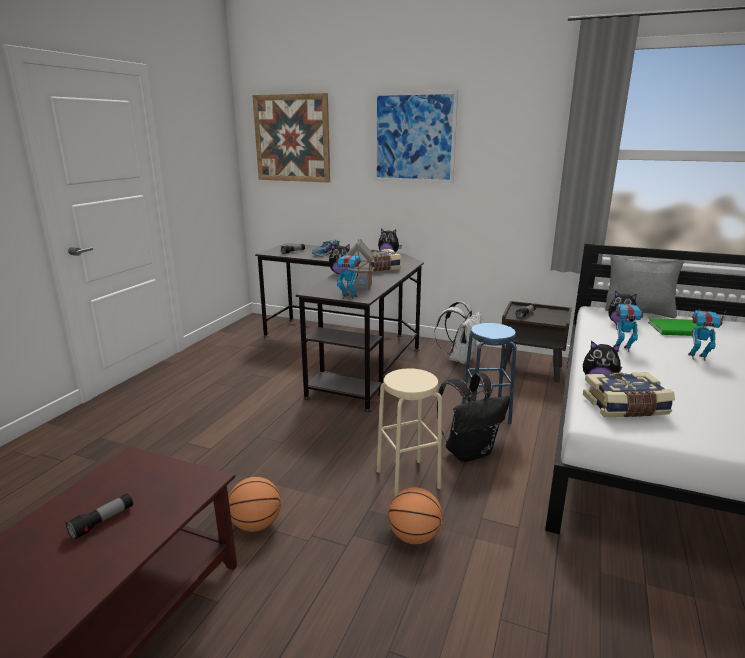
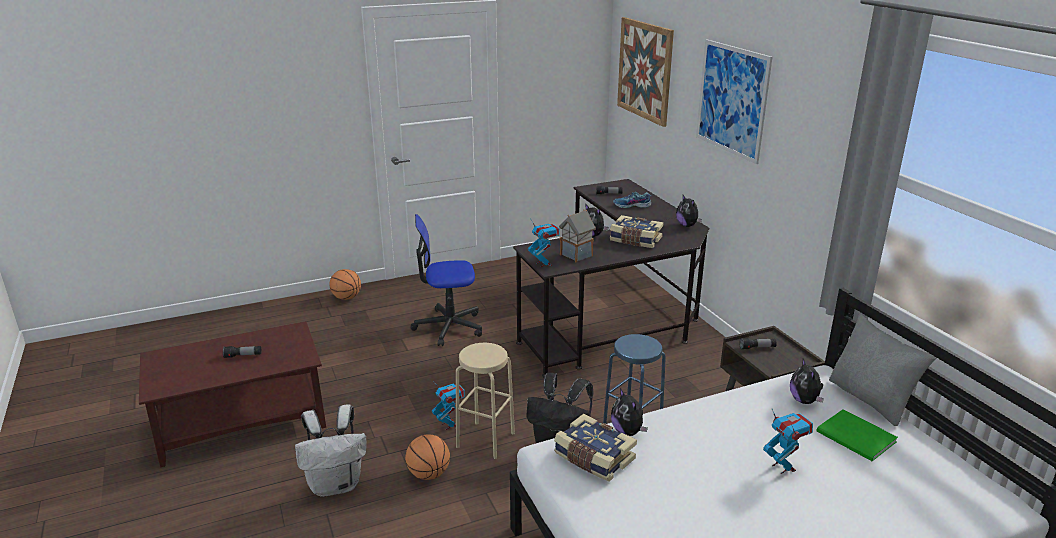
camera: 45 degrees right, 5 degrees up
basketball [228,477,281,532] -> basketball moved to [329,269,361,300]
white backpack [434,301,481,364] -> white backpack moved to [295,405,367,497]
toy robot [614,302,646,352] -> toy robot moved to [432,381,465,430]
none -> office chair [411,214,482,346]

